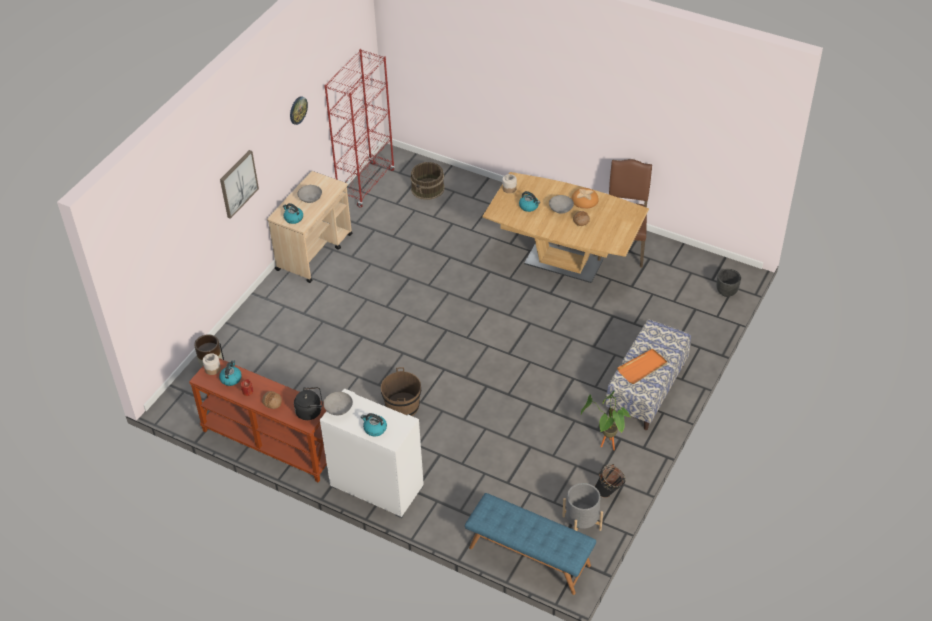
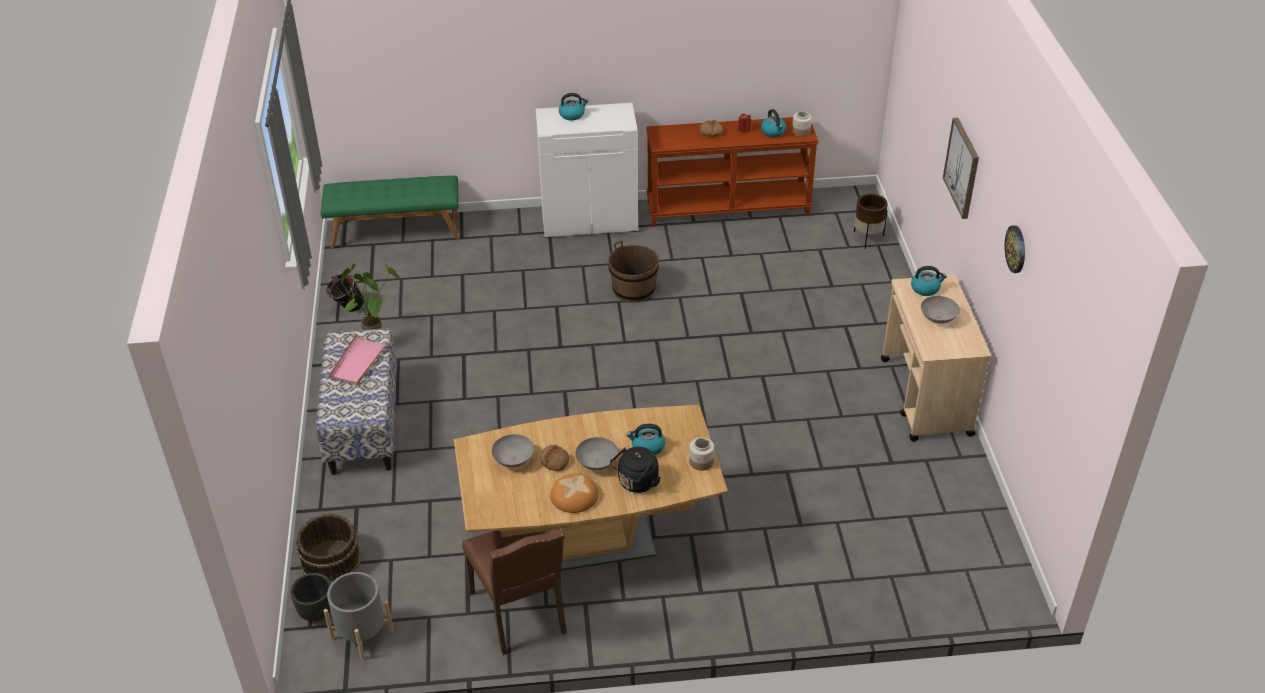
camera: 145 degrees right, 5 degrees down
black kettle [294,387,323,420] -> black kettle moved to [610,447,661,493]
grey bowl [323,392,353,415] -> grey bowl moved to [492,434,534,467]
red bookcase [324,49,395,208] -> none
brown bucket [410,162,445,200] -> brown bucket moved to [296,514,361,584]
blue bench [465,493,596,595] -> green bench [321,176,460,249]
grey planter [562,483,603,531] -> grey planter moved to [324,572,394,660]
orange tray [617,349,668,384] -> pink tray [329,334,388,385]

